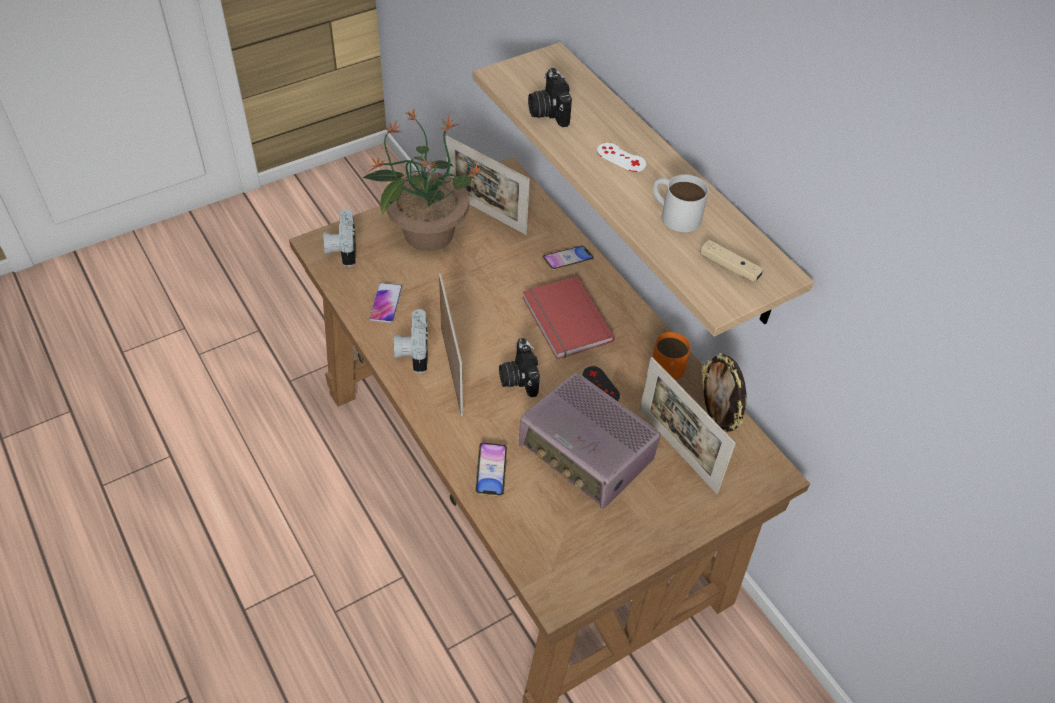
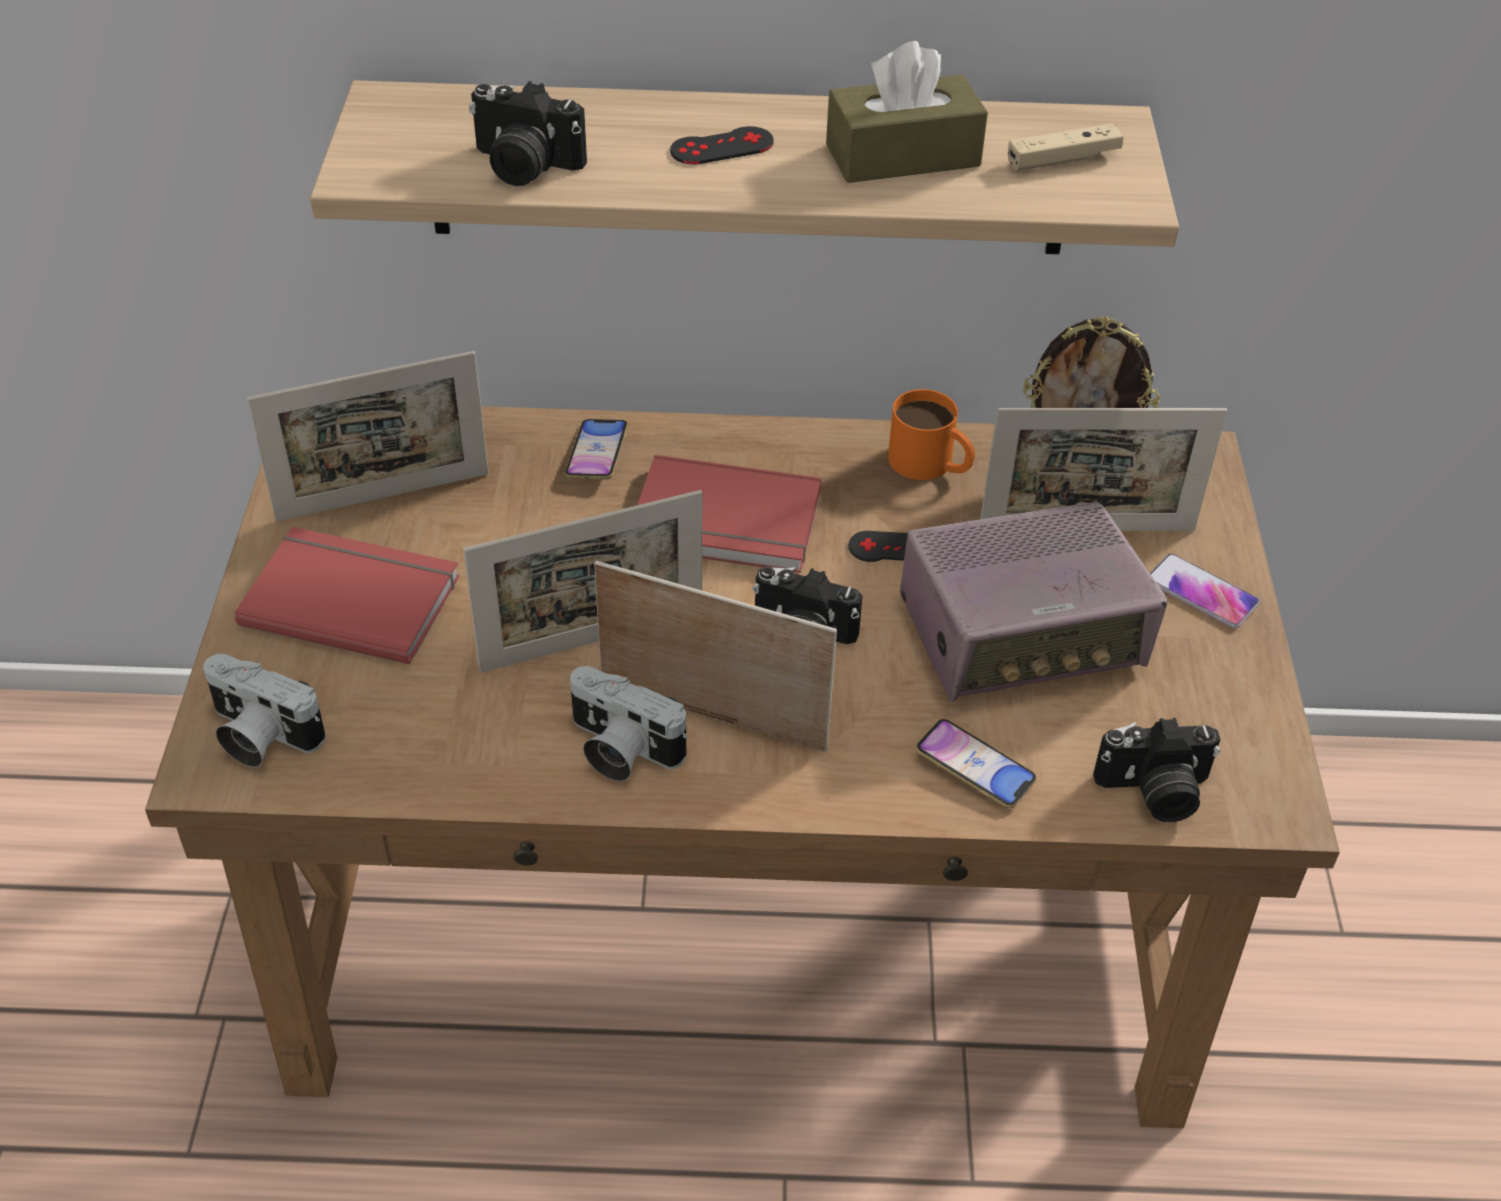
camera: 55 degrees left, 5 degrees down
potted plant [363,109,485,251] -> red book [235,527,459,665]
phone [369,282,402,323] -> phone moved to [1150,554,1260,628]
white game controller [597,143,646,172] -> black game controller [670,126,774,165]
white mug [653,174,709,232] -> brown tissue box [826,41,988,183]
none -> picture frame [463,490,702,673]
none -> camera [1093,718,1220,822]

